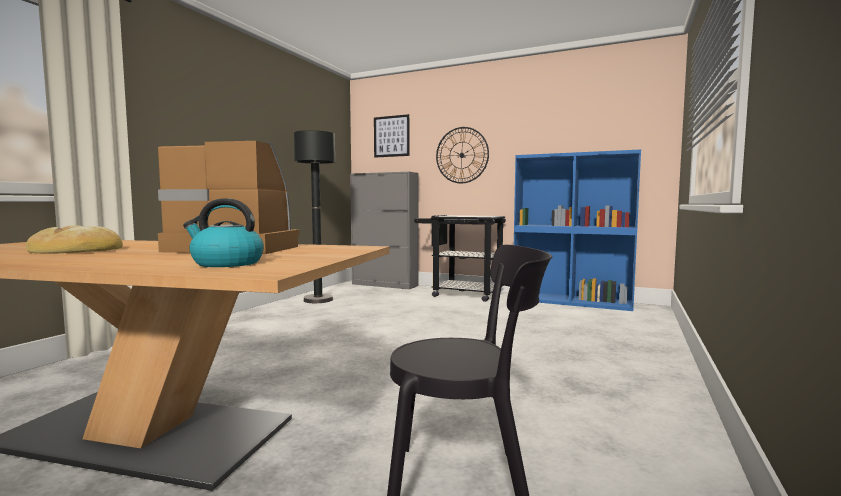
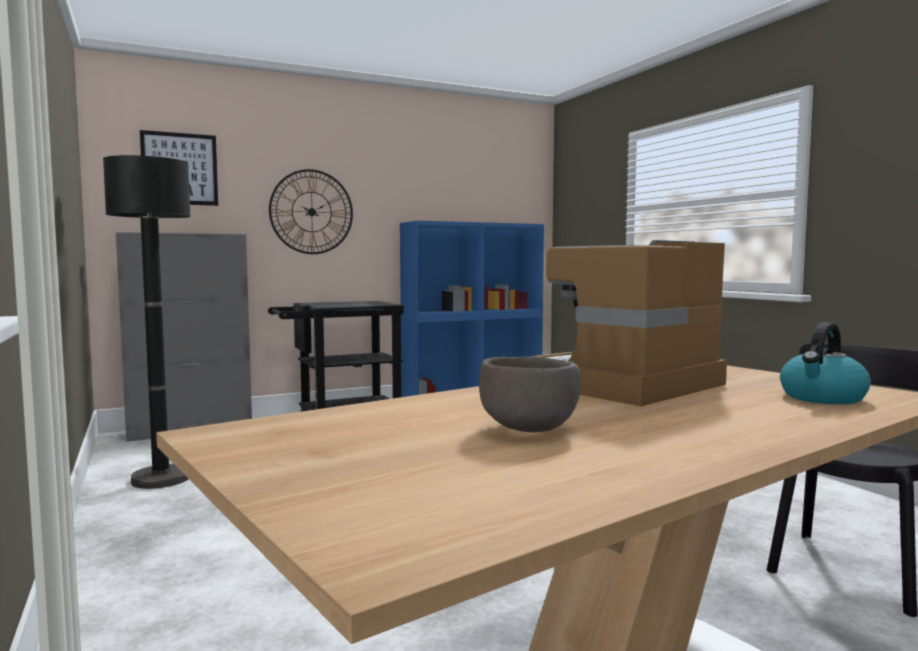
camera: 50 degrees left, 0 degrees up
bread [26,225,123,254] -> brown bowl [479,356,581,432]

